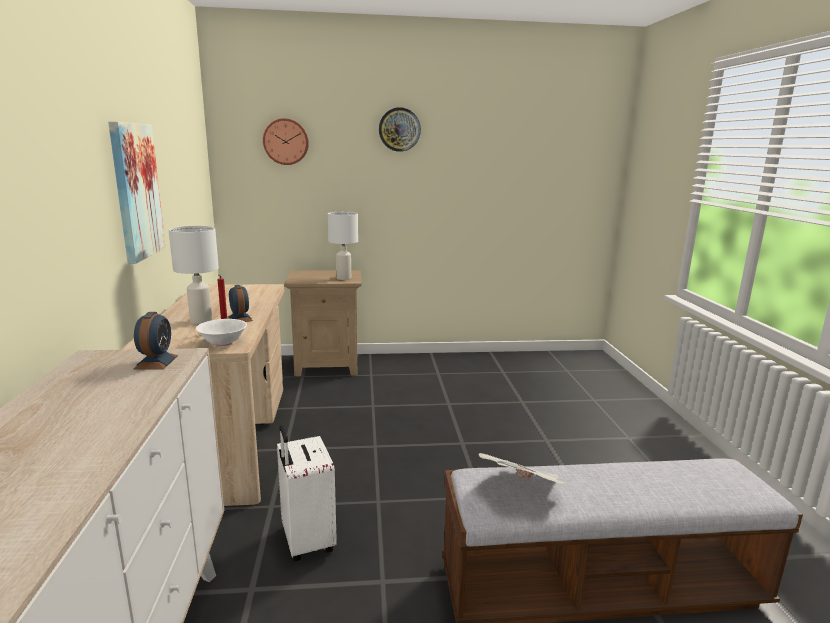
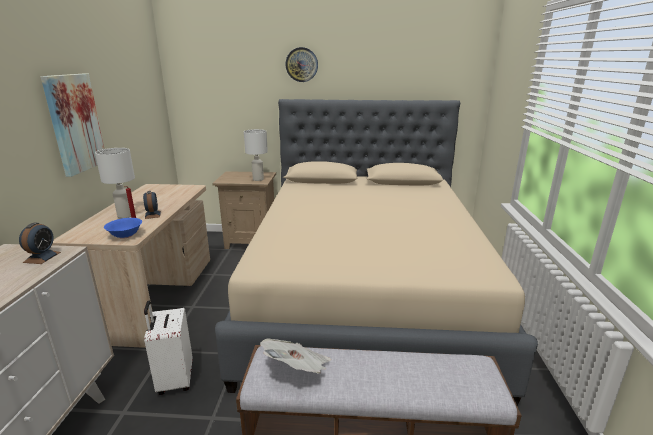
camera: 10 degrees right, 5 degrees up
white bowl [196,319,247,346] -> blue bowl [104,218,142,239]
wall clock [263,118,309,165] -> none
none -> beige bed [215,99,538,406]

